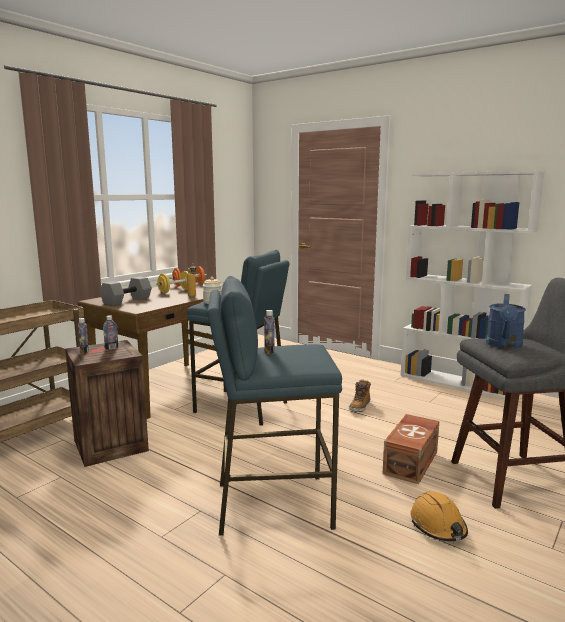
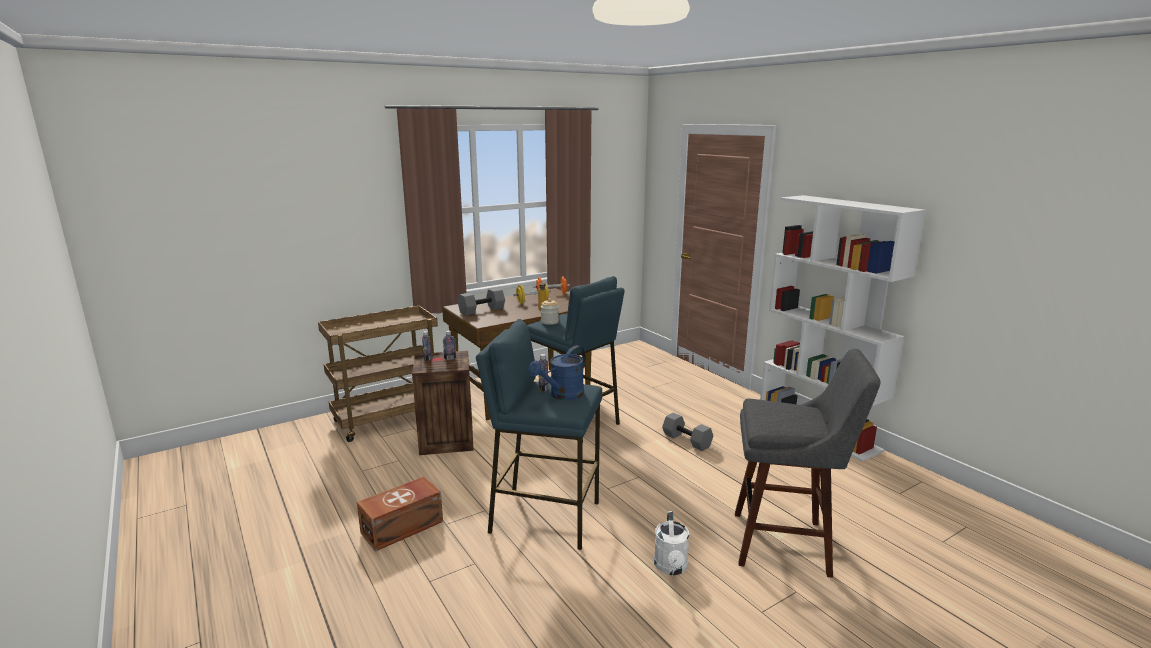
camera: 20 degrees right, 5 degrees up
boot [349,379,371,412] -> grey dumbbell [662,413,713,451]
brown storage box [383,414,439,484] -> brown storage box moved to [357,477,443,552]
orange hard hat [411,491,468,541] -> white watering can [654,511,689,575]
blue watering can [486,294,526,349] -> blue watering can moved to [528,345,586,400]

